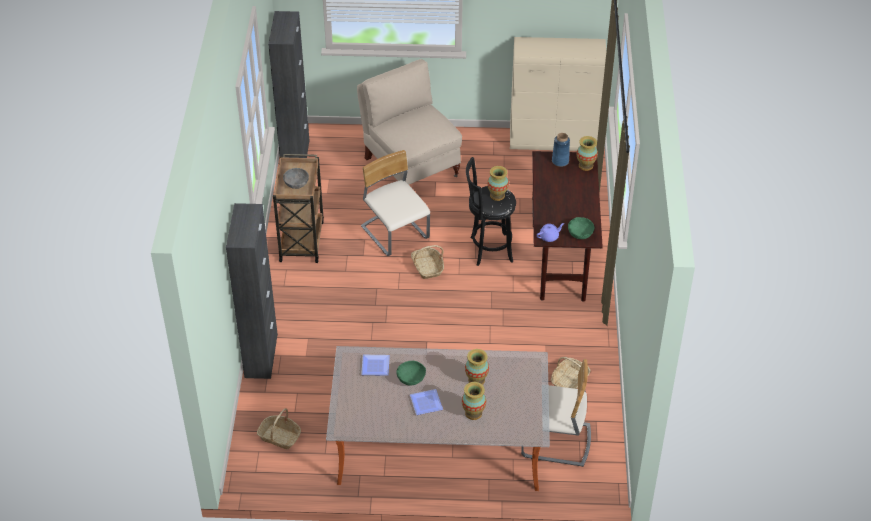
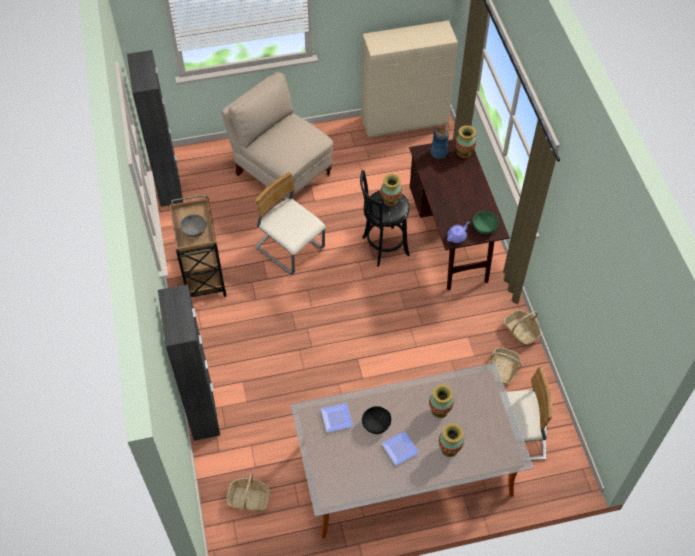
camera: 15 degrees left, 10 degrees up
green bowl [396,361,426,386] -> black bowl [362,406,391,434]
basket [411,245,444,279] -> basket moved to [503,310,541,345]

